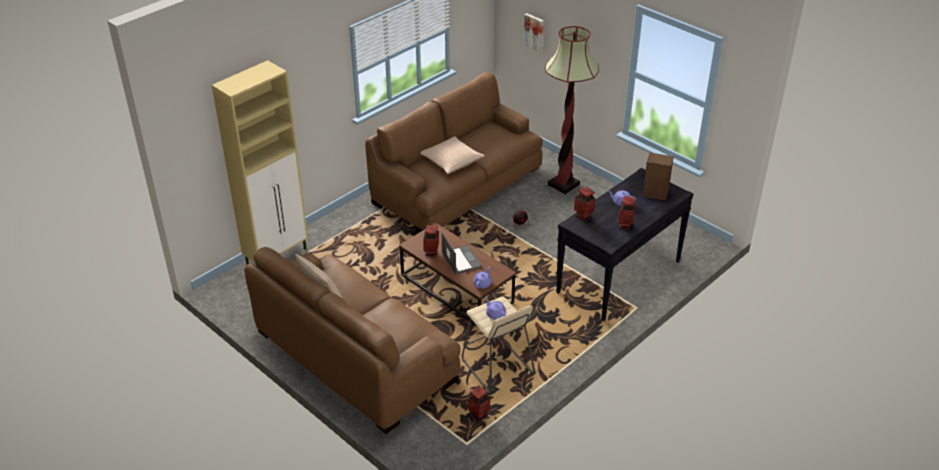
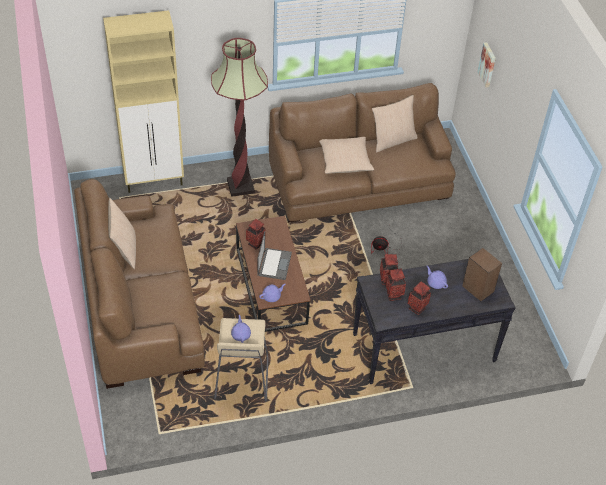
camera: 30 degrees right, 10 degrees up
vase [468,385,490,422] -> vase moved to [386,268,406,301]
floor lamp [545,26,599,194] -> floor lamp moved to [211,38,268,197]
none -> beige pillow [372,95,418,152]

